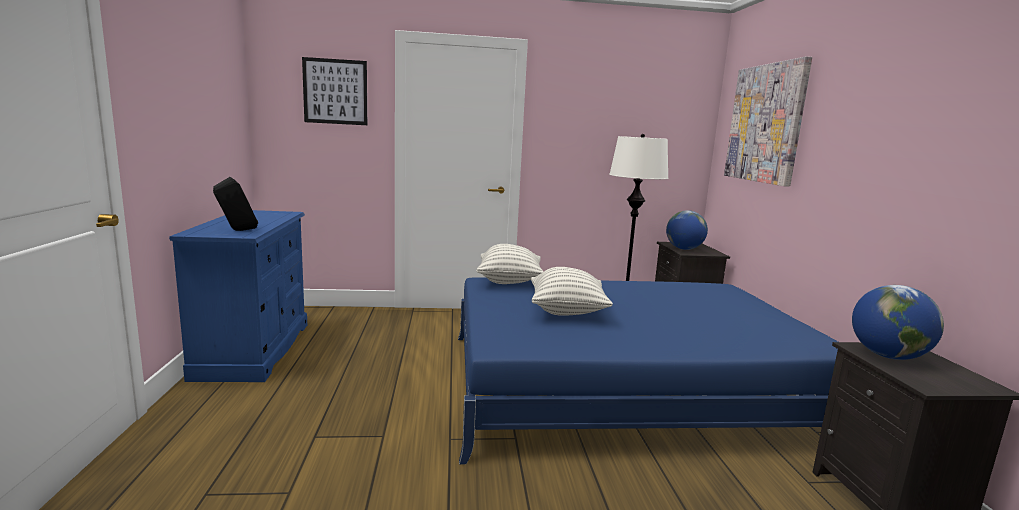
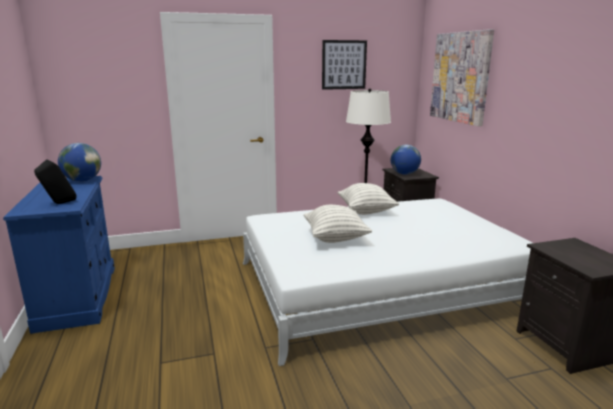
camera: 10 degrees left, 5 degrees up
picture [302,57,367,125] -> picture moved to [322,40,367,90]
blue bed [458,277,838,464] -> white bed [243,199,533,366]
pillow [476,244,543,284] -> pillow moved to [337,183,399,215]
globe [852,285,944,360] -> globe moved to [58,143,101,182]

